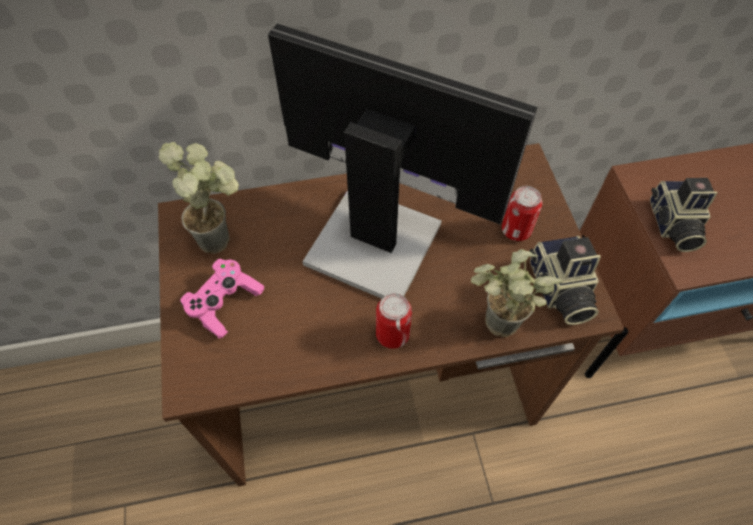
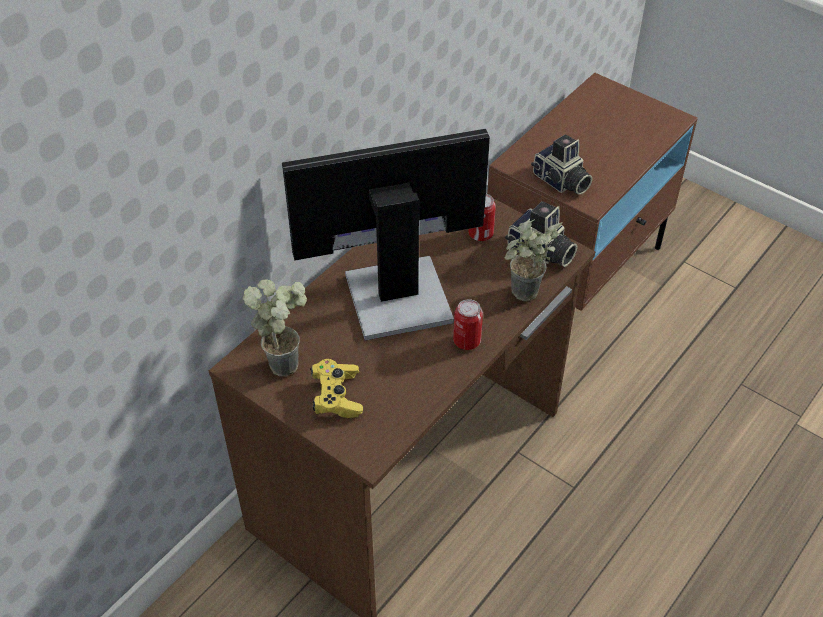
camera: 40 degrees left, 10 degrees down
pink game controller [180,259,264,339] -> yellow game controller [310,359,363,418]

